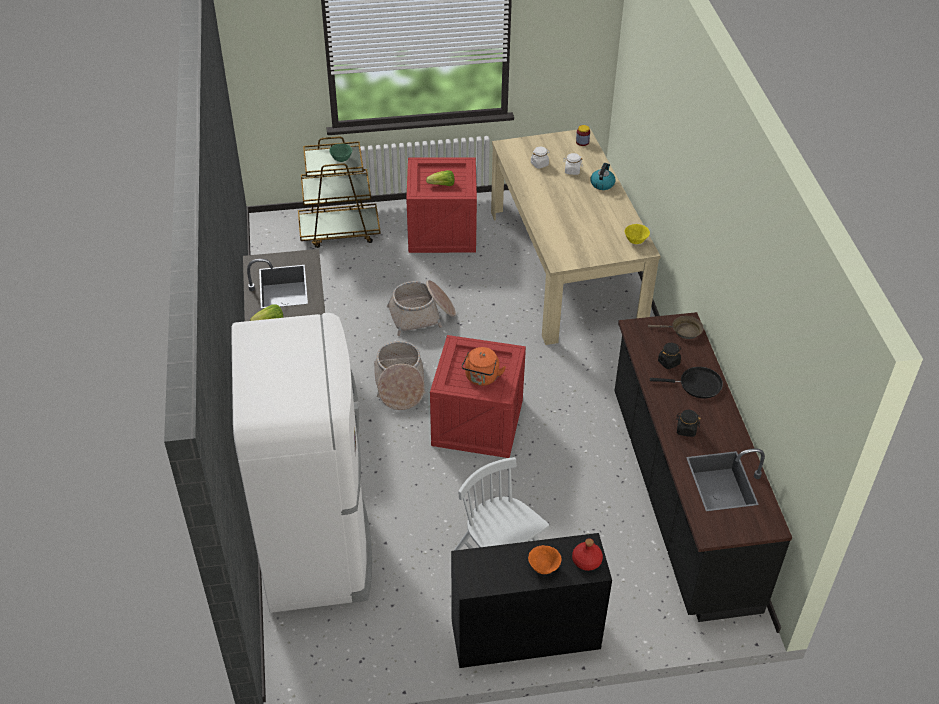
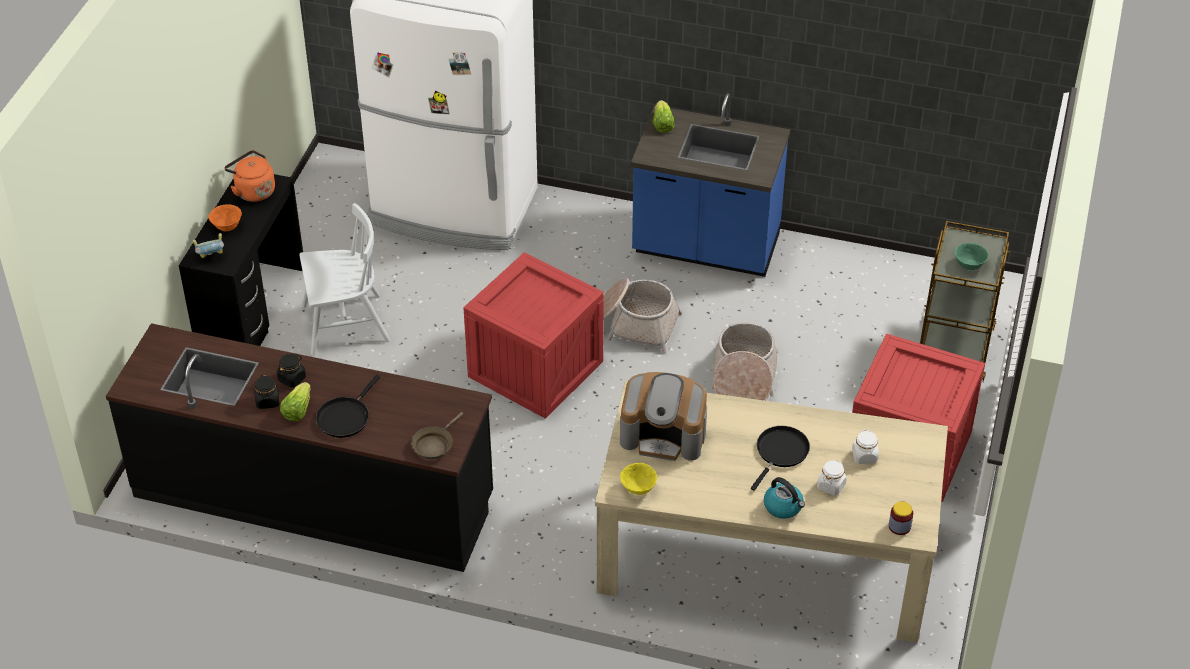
camera: 115 degrees right, 0 degrees up
lettuce [426,170,454,186] -> lettuce moved to [280,382,311,421]
orange kettle [462,347,506,386] -> orange kettle moved to [224,150,275,202]
red bottle [572,538,603,571] -> bowl [192,233,224,258]
black jar [658,343,681,369] -> black jar moved to [254,374,279,409]
none -> coffee machine [620,372,707,461]
none -> black frying pan [751,426,810,491]

